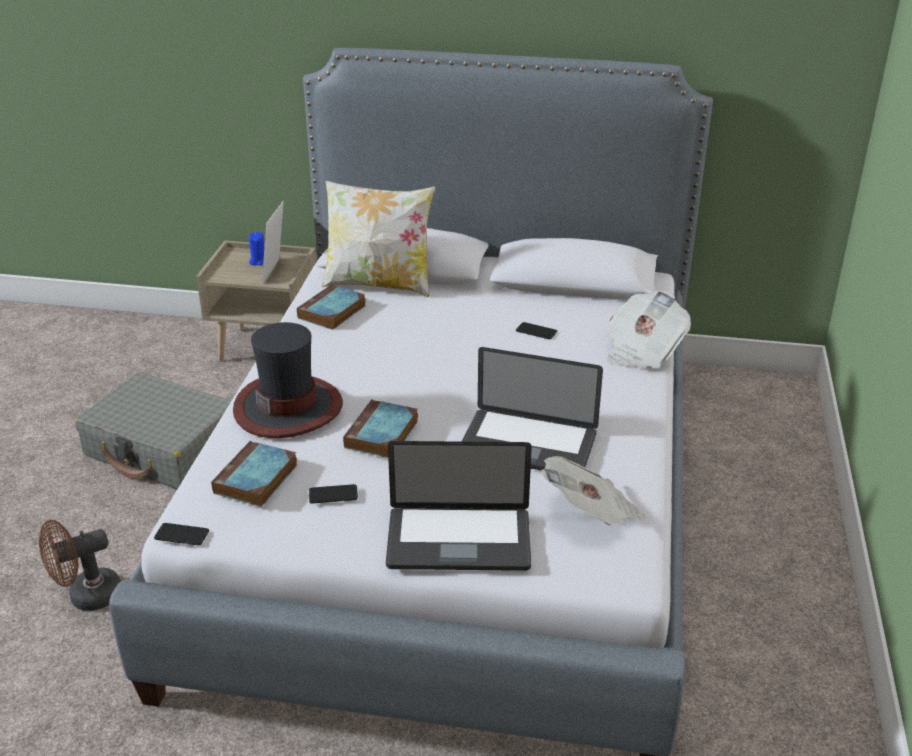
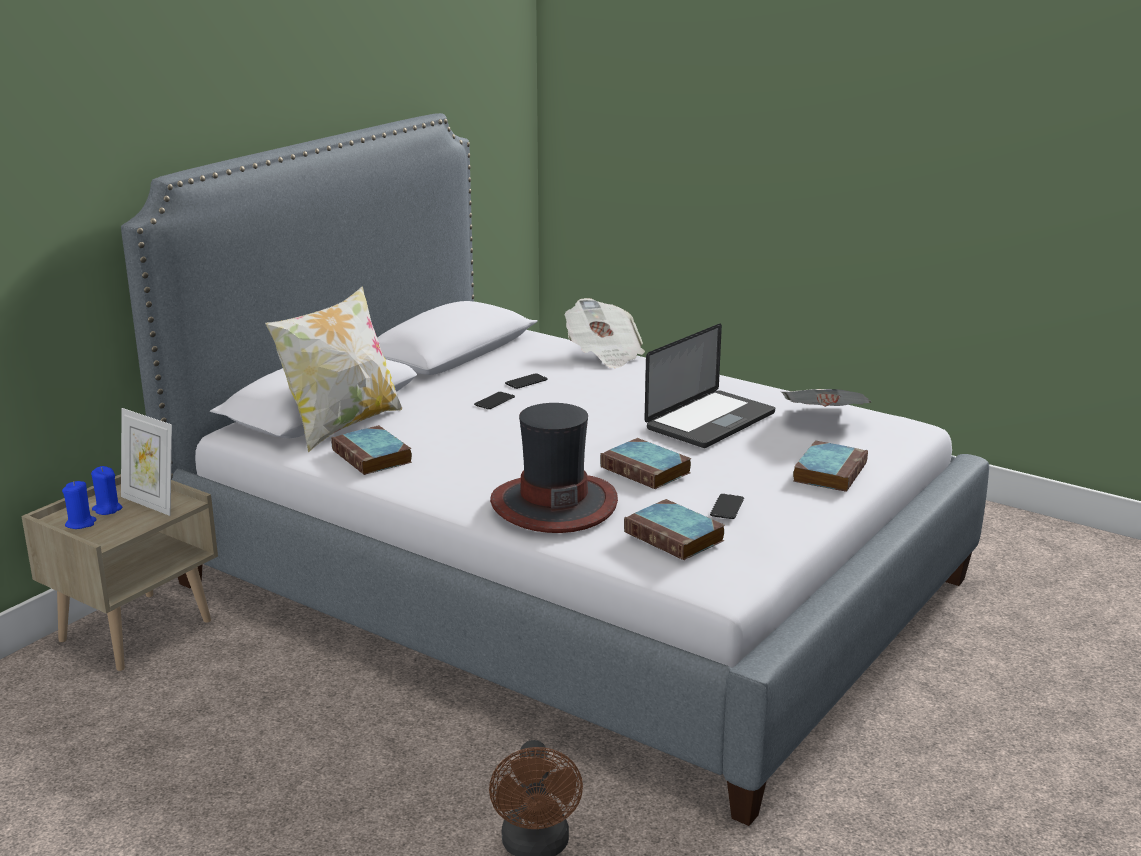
camera: 65 degrees left, 10 degrees down
grey suitcase [75,372,232,489] -> none
phone [154,523,209,546] -> phone moved to [474,392,515,409]
laptop [386,441,532,571] -> book [793,440,868,492]
none -> blue candle [62,481,97,529]

